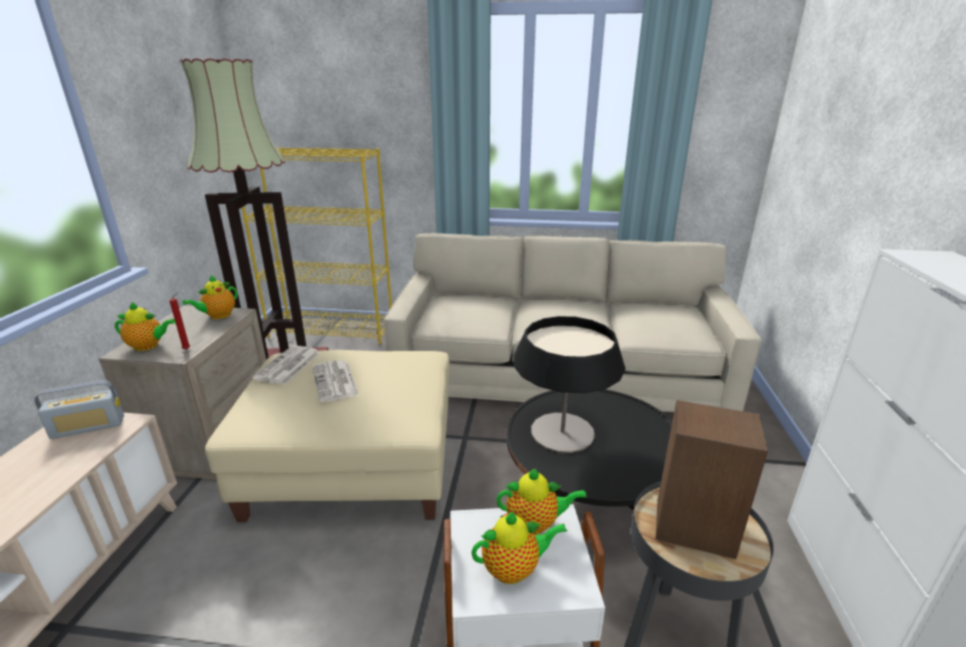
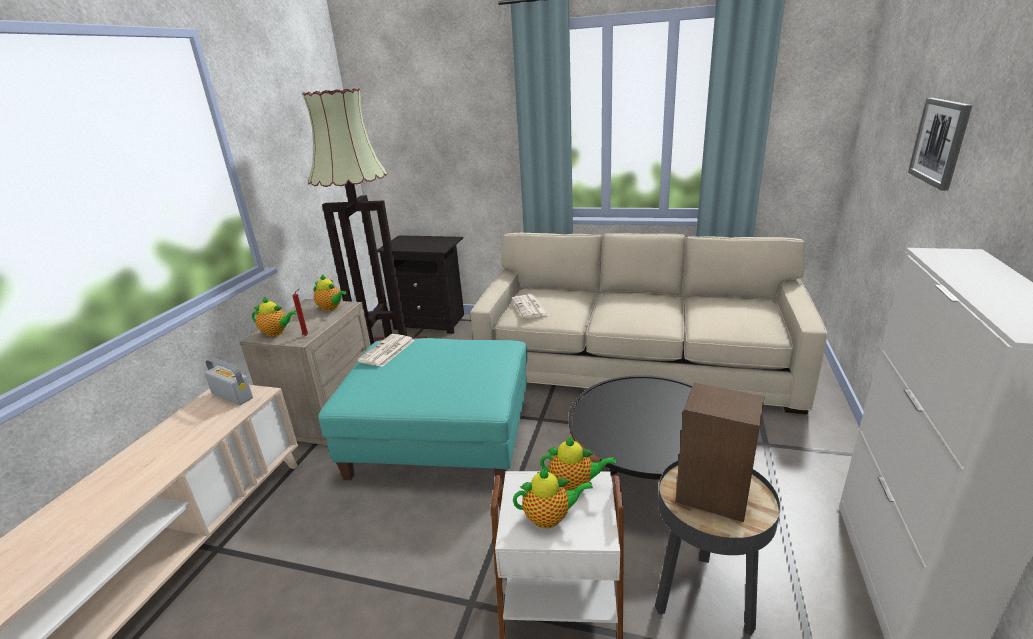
camera: 10 degrees right, 0 degrees up
radio [34,380,124,439] -> radio turned 135 degrees counterclockwise [204,358,253,405]
teapot [182,275,238,319] -> teapot turned 105 degrees counterclockwise [313,274,347,311]
beige ottoman [205,350,450,522] -> turquoise ottoman [318,338,527,486]
yellow bookcase [242,148,392,344] -> black nightstand [377,235,464,334]
newspaper [312,360,359,402] -> newspaper moved to [512,294,549,318]
table lamp [514,316,625,453] -> none
none -> picture [908,98,973,191]

